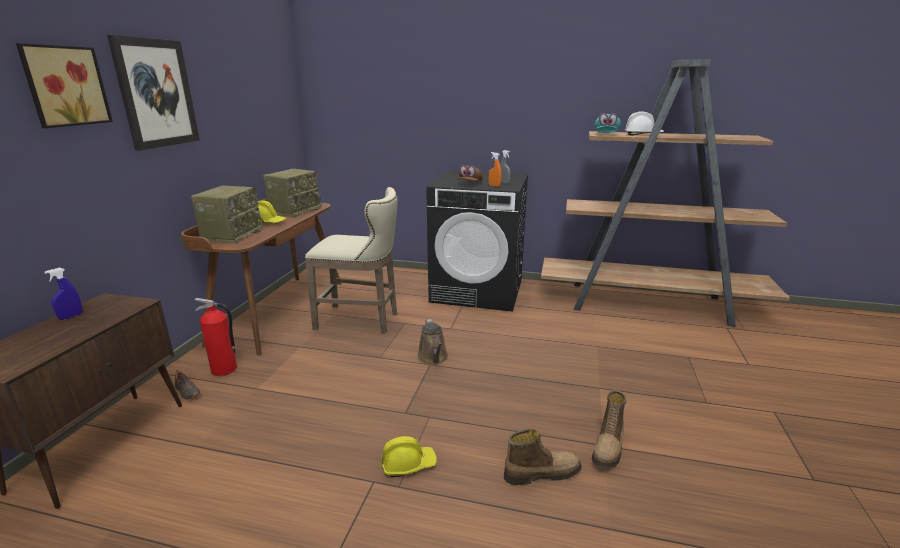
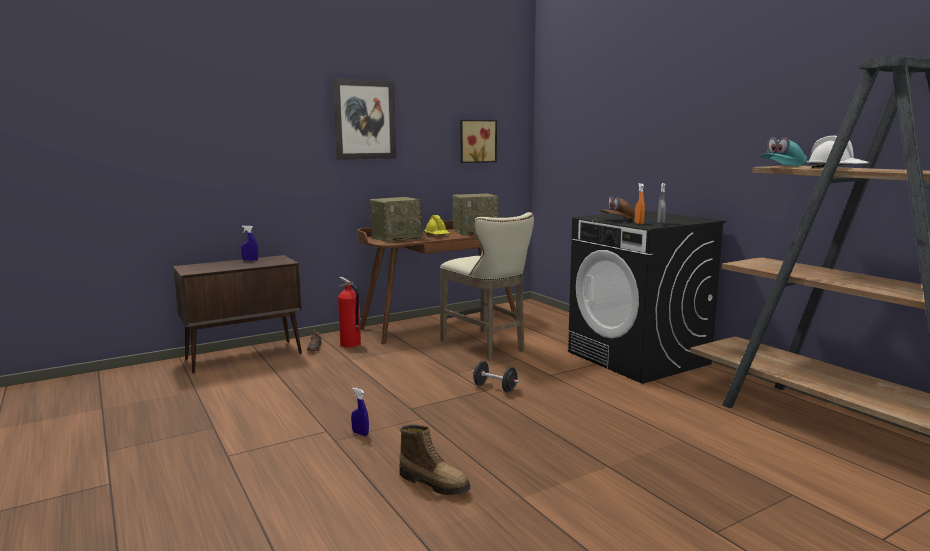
camera: 45 degrees right, 10 degrees down
picture [16,43,113,128] -> picture moved to [460,120,497,163]
yellow hard hat [382,436,437,477] -> blue spray bottle [351,388,369,436]
brown watering can [417,319,448,365] -> black dumbbell [472,361,519,393]
boot [592,390,626,469] -> none

